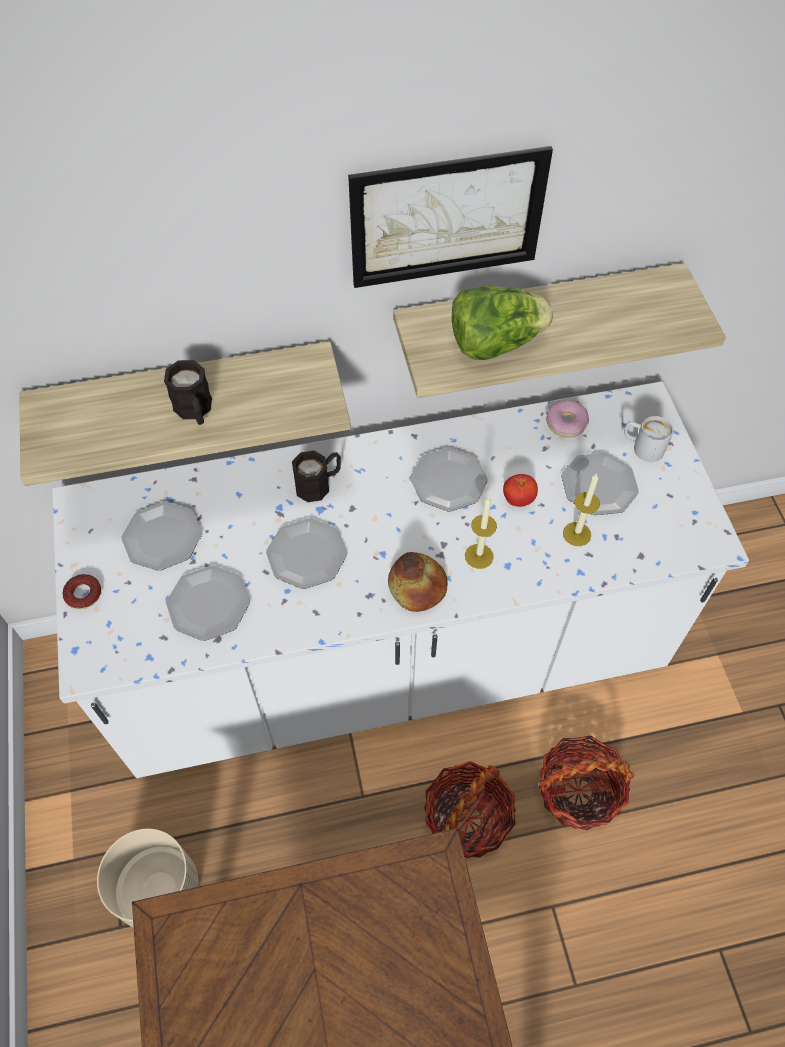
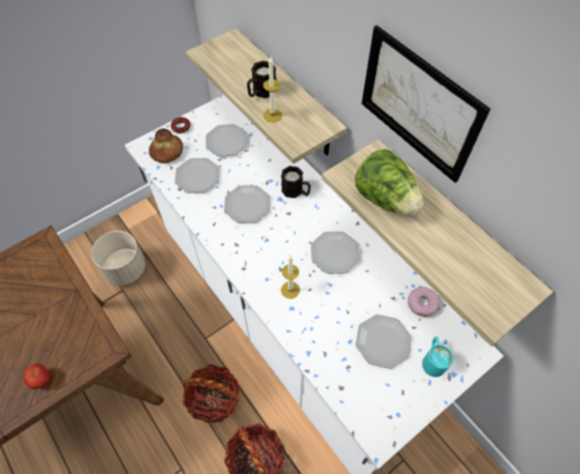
camera: 65 degrees right, 0 degrees up
bread [388,552,448,612] -> bread moved to [149,129,183,164]
tomato [503,474,538,507] -> tomato moved to [24,364,50,389]
candle [563,473,600,546] -> candle moved to [263,56,282,122]
white mug [624,416,674,462] -> turquoise mug [422,336,453,377]

